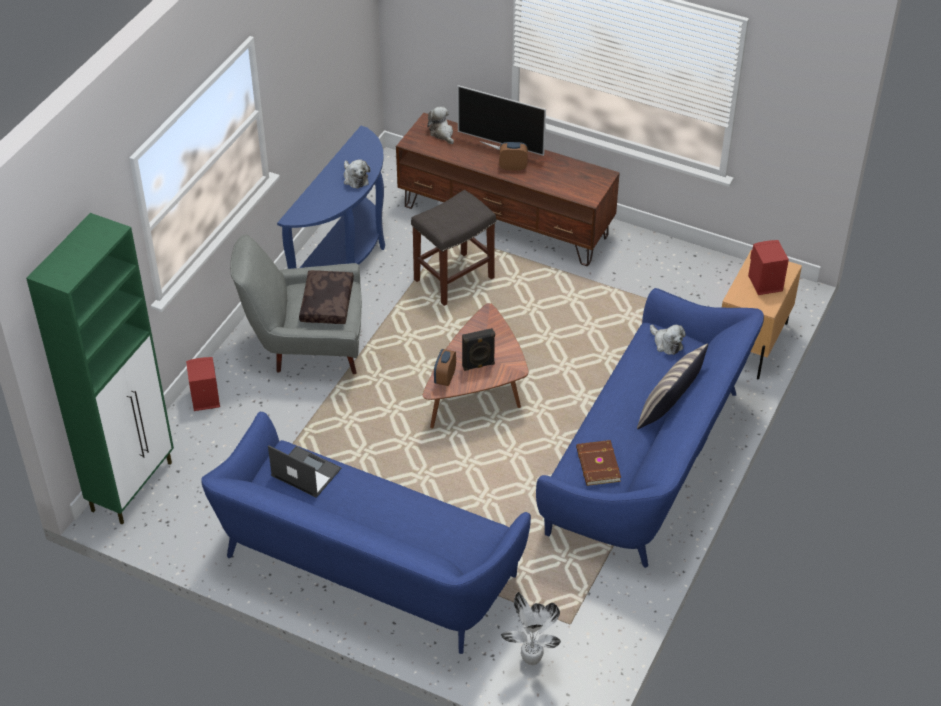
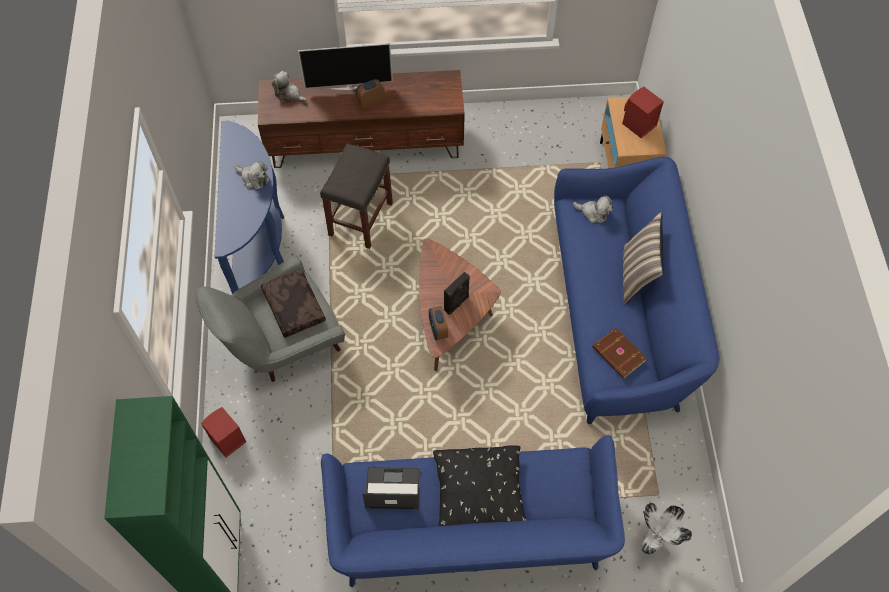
camera: 30 degrees left, 15 degrees up
none -> black pillow [433,445,526,526]

